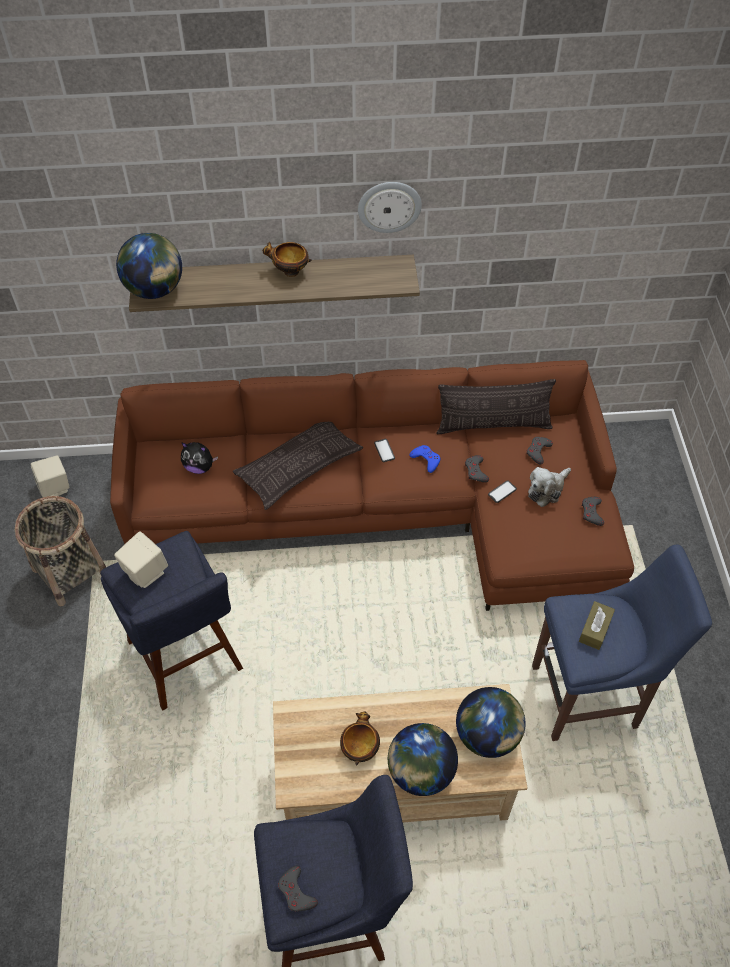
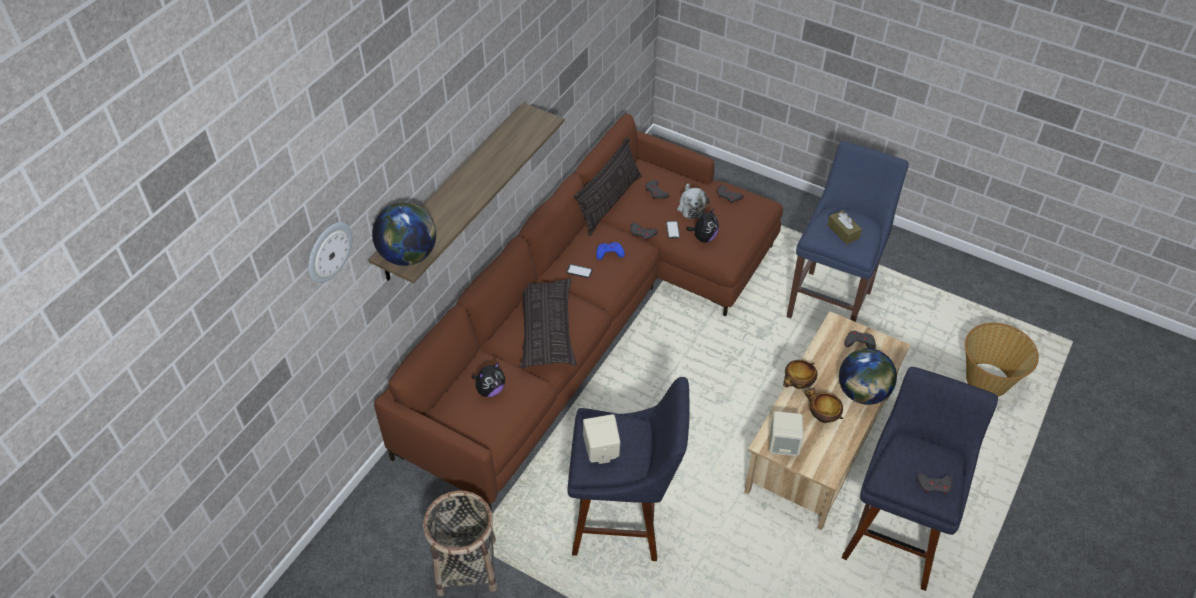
camera: 55 degrees left, 5 degrees down
beige speaker [31,455,70,497] -> beige speaker moved to [769,411,804,456]
bowl [262,242,312,277] -> bowl moved to [783,360,817,389]
wall clock [358,182,422,233] -> wall clock moved to [308,222,353,283]
globe [456,687,525,758] -> grey game controller [844,331,876,349]
none -> plush toy [686,208,719,243]
none -> basket [965,323,1039,397]

